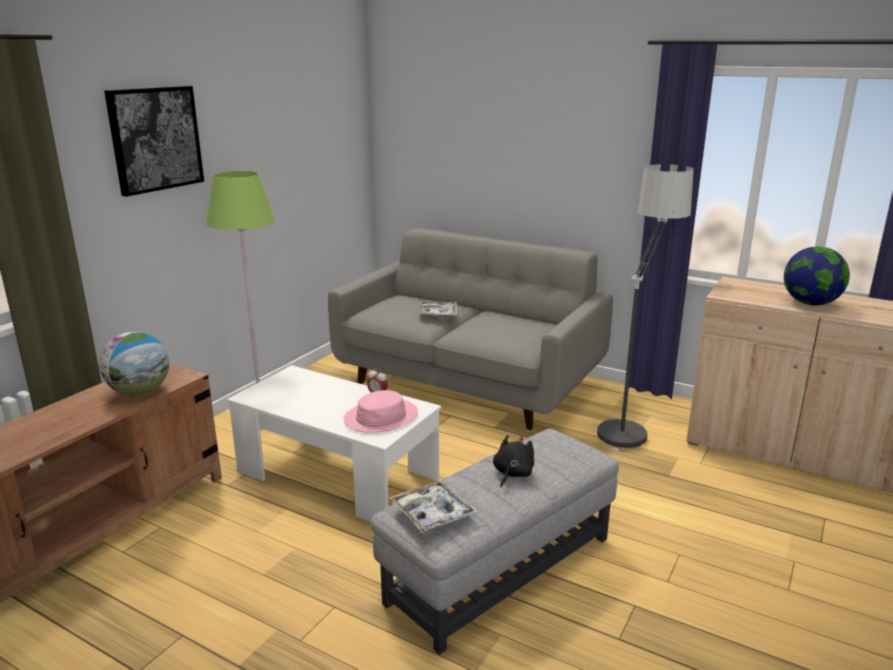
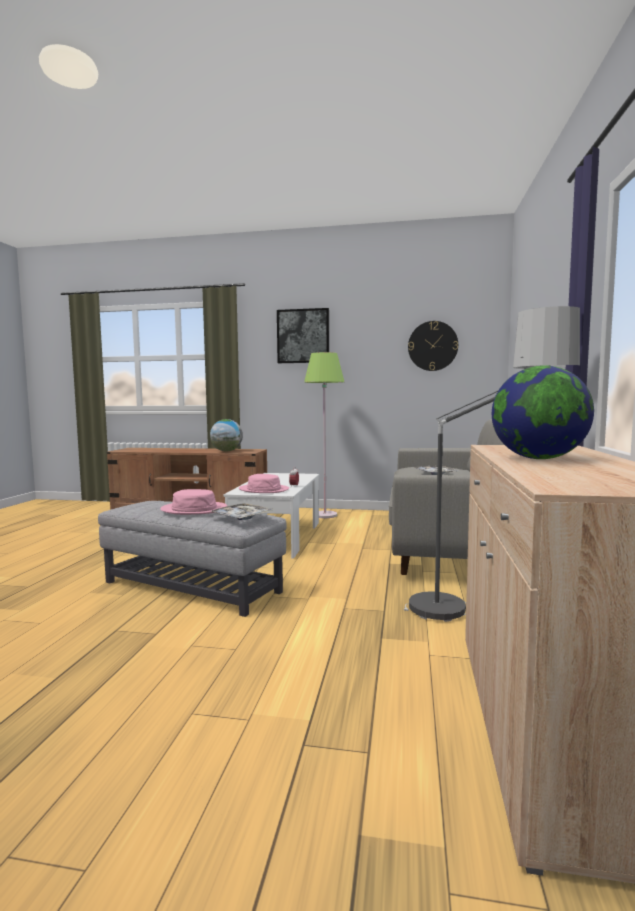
camera: 70 degrees right, 15 degrees down
tray [389,481,478,533] -> tray moved to [211,503,274,520]
black plush toy [493,435,534,488] -> pink hat [160,489,228,515]
none -> wall clock [408,321,458,371]

